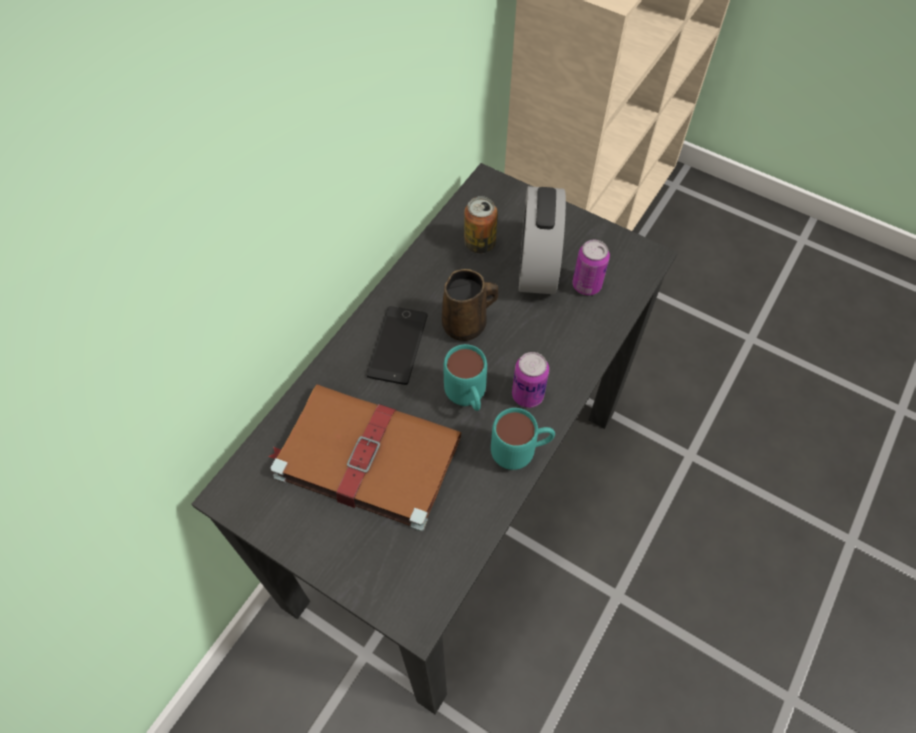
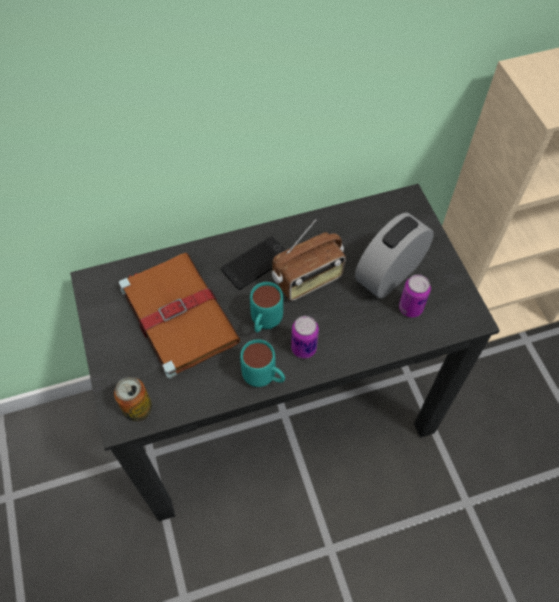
camera: 40 degrees right, 0 degrees up
brown mug [442,269,498,341] -> radio [272,219,346,301]
can [464,196,498,254] -> can moved to [114,377,152,422]

